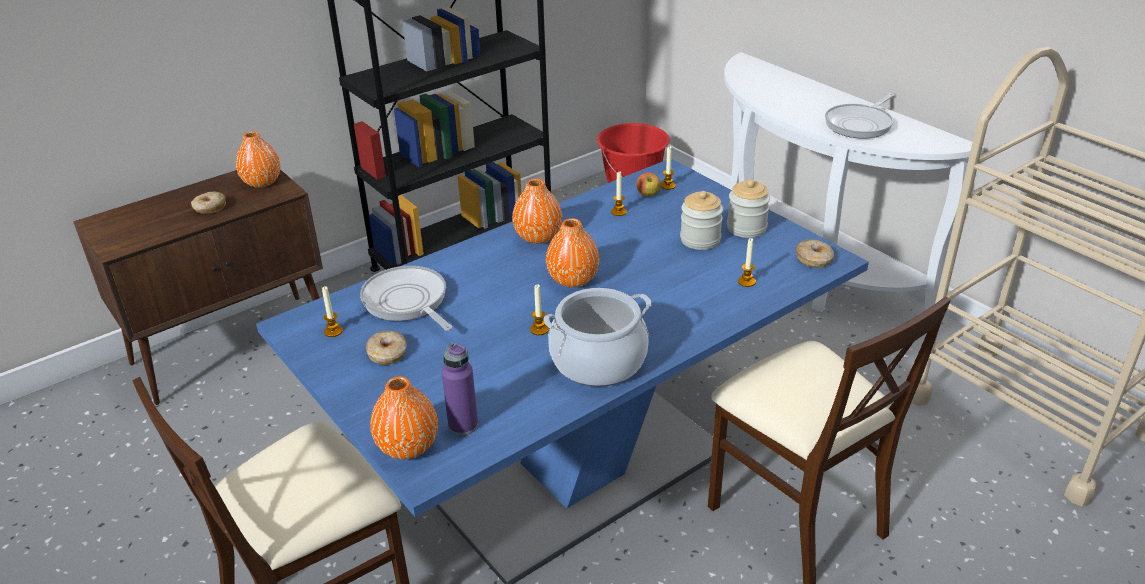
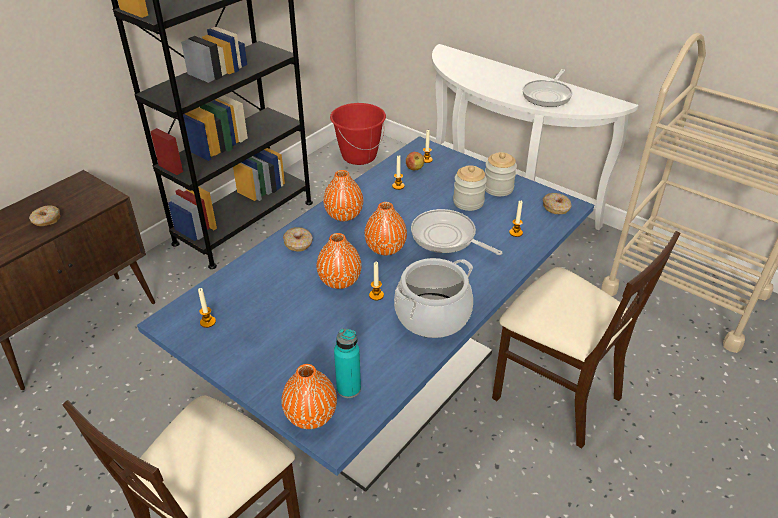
camera: 15 degrees left, 5 degrees up
orange vase [236,131,280,188] -> orange vase moved to [316,233,362,289]
frying pan [360,266,453,331] -> frying pan moved to [411,209,502,255]
donut [366,330,407,365] -> donut moved to [283,227,313,252]
purple bottle [441,342,478,435] -> turquoise bottle [334,329,361,398]

